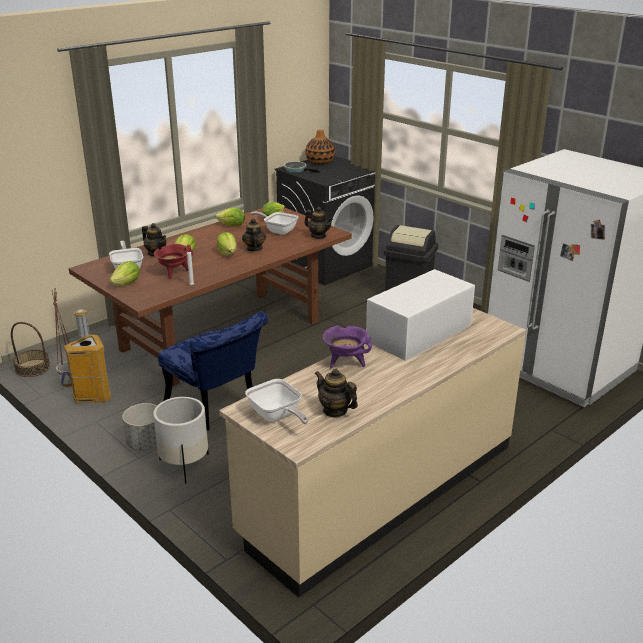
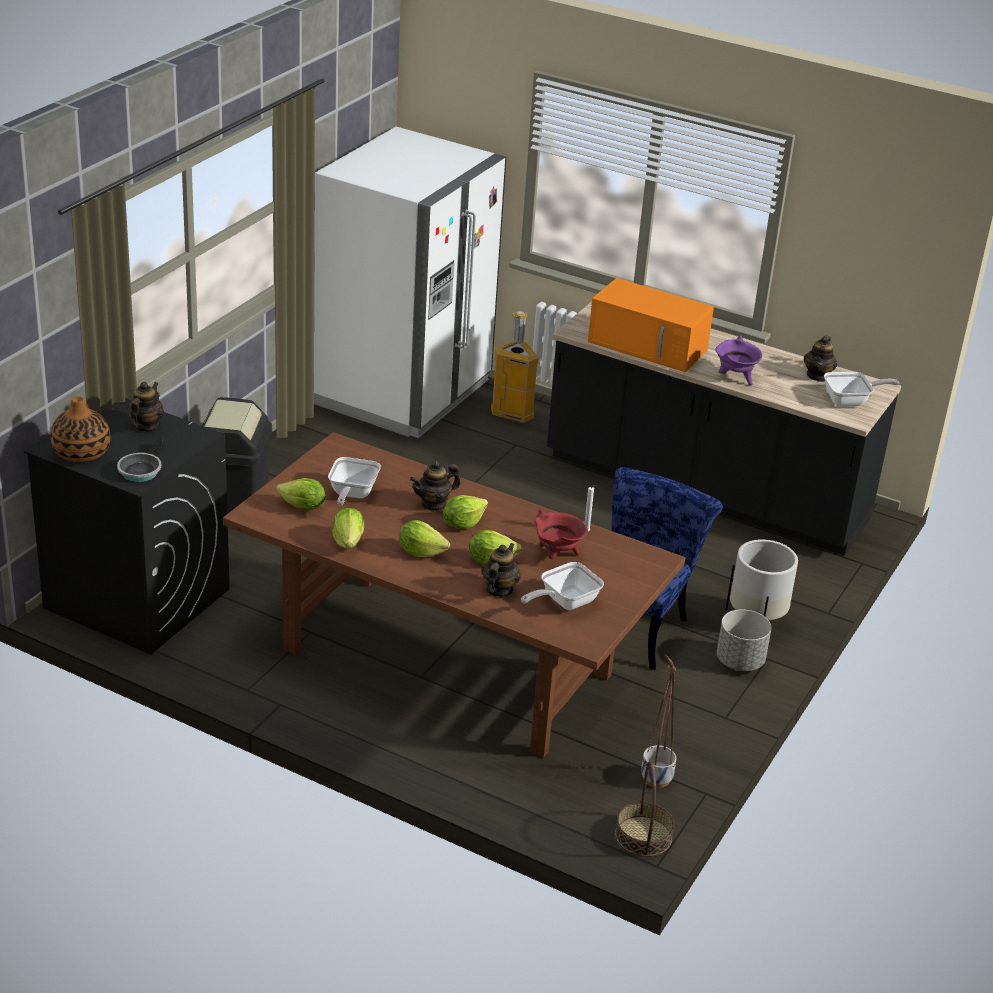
camera: 110 degrees left, 5 degrees up
trash can [64,309,111,403] -> trash can moved to [491,311,539,423]
lettuce [109,261,140,286] -> lettuce moved to [399,520,450,557]
beige counter [219,308,527,597] -> black counter [547,301,901,556]
frying pan [245,379,308,424] -> frying pan turned 45 degrees clockwise [824,372,899,407]
teapot [304,207,333,238] -> teapot moved to [127,382,164,432]
white microwave [366,269,475,361] -> orange microwave [588,278,714,372]

